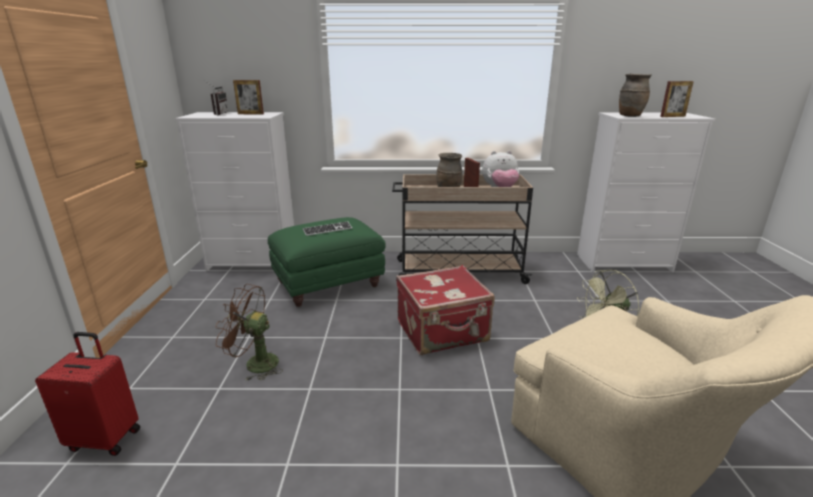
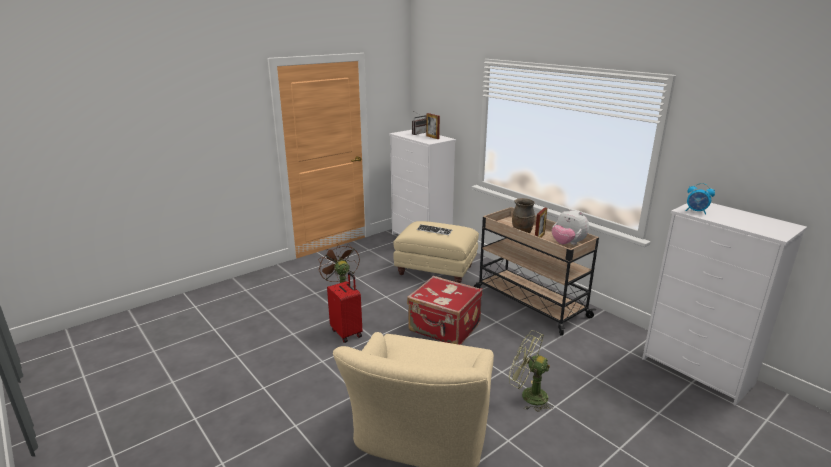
camera: 50 degrees right, 0 degrees up
red suitcase [35,332,140,456] -> red suitcase moved to [327,272,362,343]
green ottoman [268,217,386,307] -> beige ottoman [393,221,479,283]
brown vase [619,74,652,117] -> alarm clock [686,183,715,215]
picture frame [660,81,694,117] -> none

